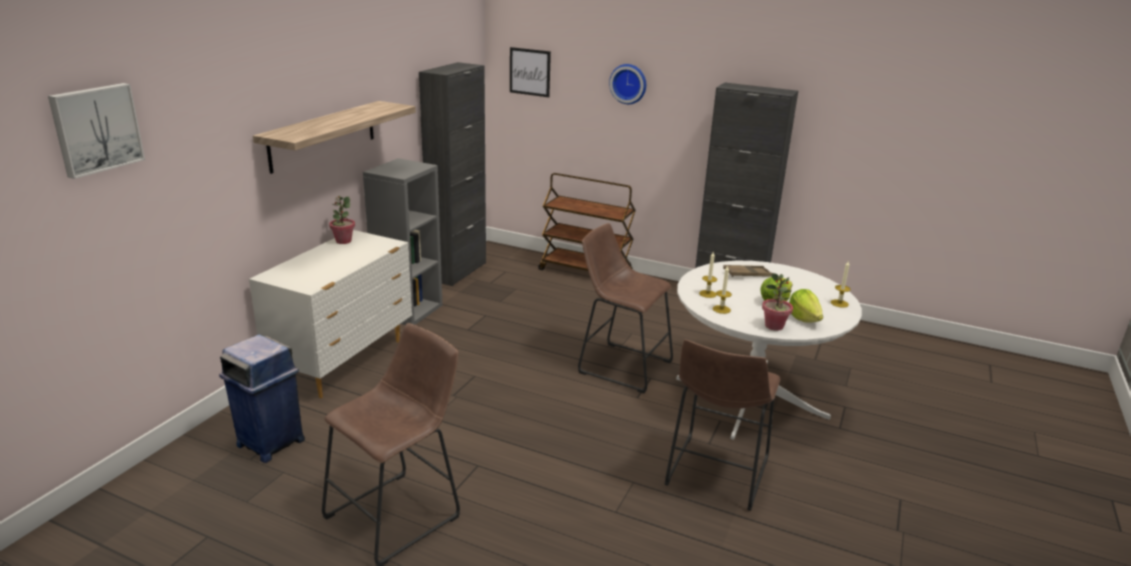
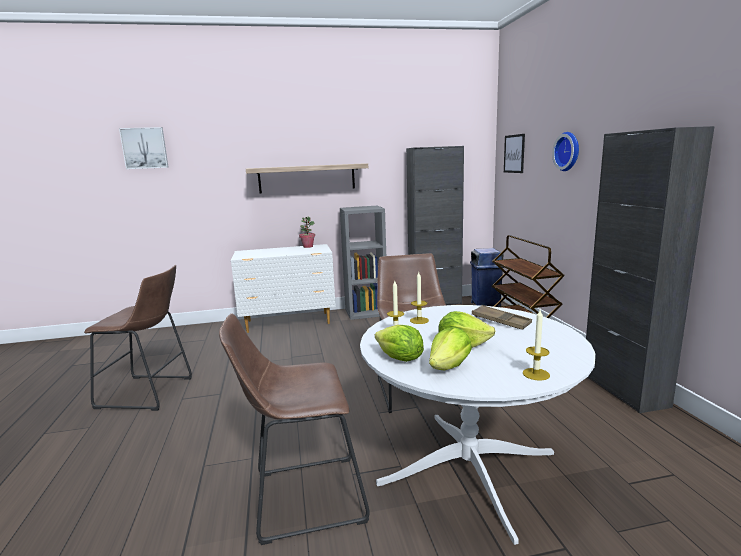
camera: 55 degrees right, 10 degrees down
blue trash can [219,335,305,463] -> blue trash can moved to [470,248,504,307]
potted plant [762,273,793,331] -> lettuce [375,325,424,362]

